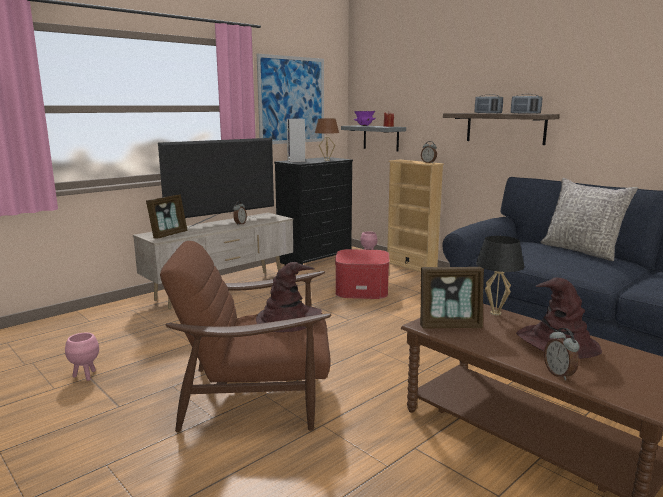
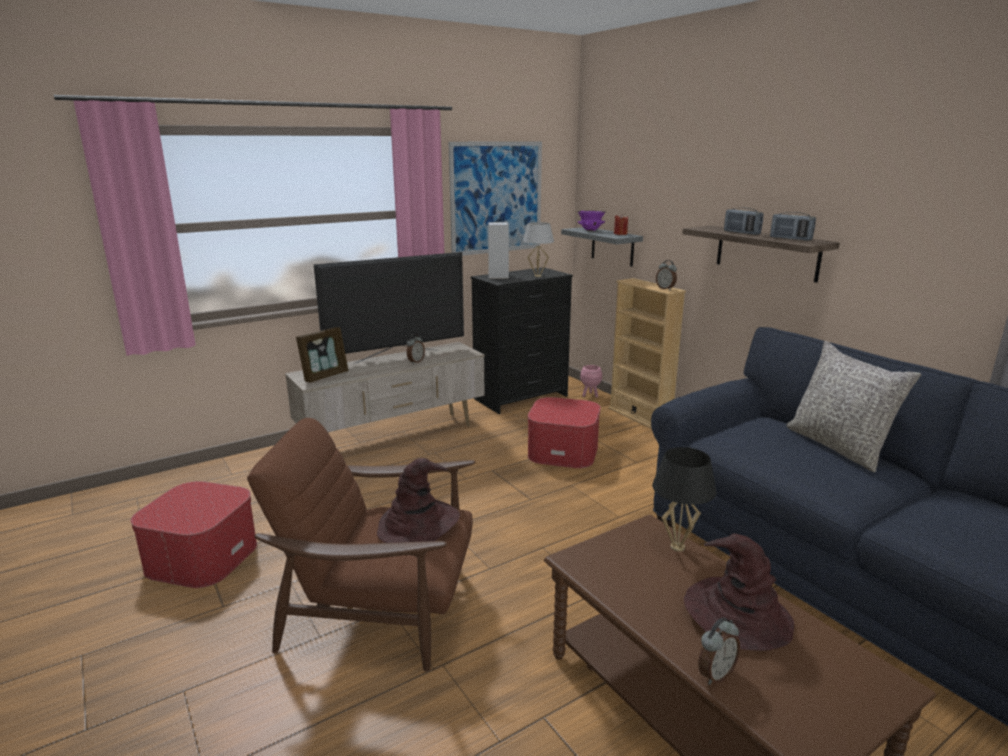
camera: 10 degrees right, 5 degrees up
pink planter [65,333,99,381] -> ottoman [130,481,257,588]
brown table lamp [315,119,339,161] -> white table lamp [523,222,554,277]
picture frame [420,267,484,329] -> none
alarm clock [544,328,580,380] -> alarm clock turned 120 degrees counterclockwise [698,617,740,685]

